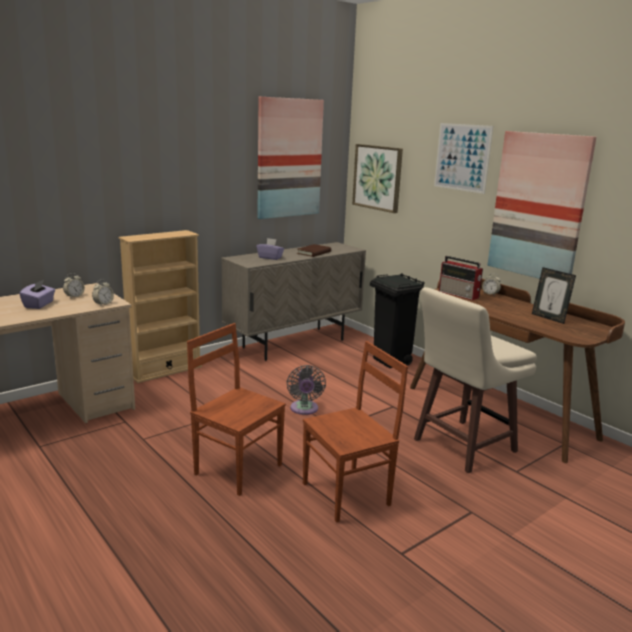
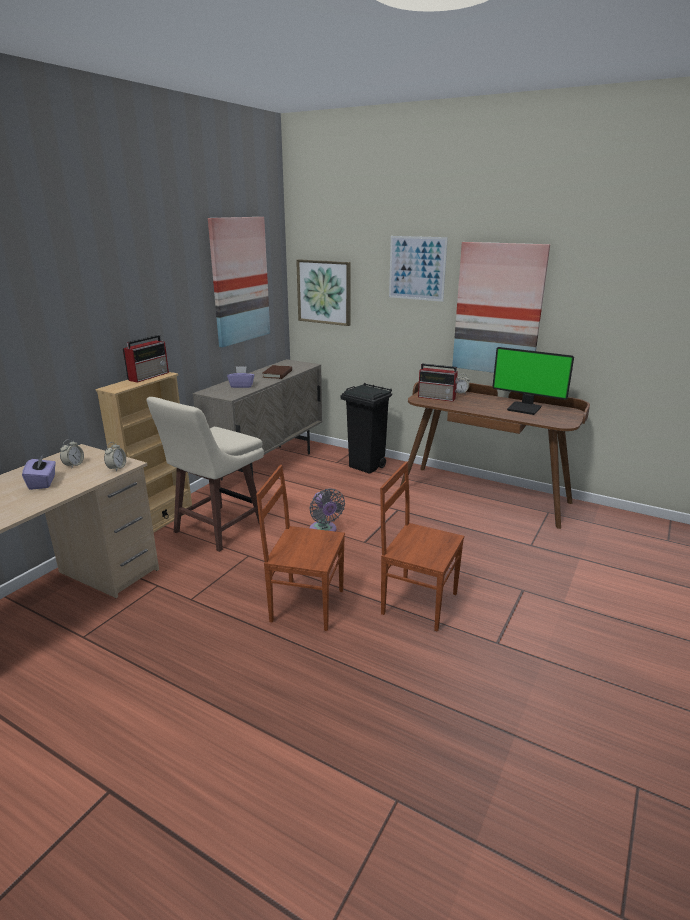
camera: 20 degrees left, 5 degrees up
brown chair [303,341,408,523] -> brown chair turned 105 degrees counterclockwise [380,461,464,632]
beige stool [414,287,537,473] -> beige stool moved to [146,397,264,552]
picture frame [532,267,576,324] -> monitor [492,347,574,415]
none -> radio [123,335,169,383]

